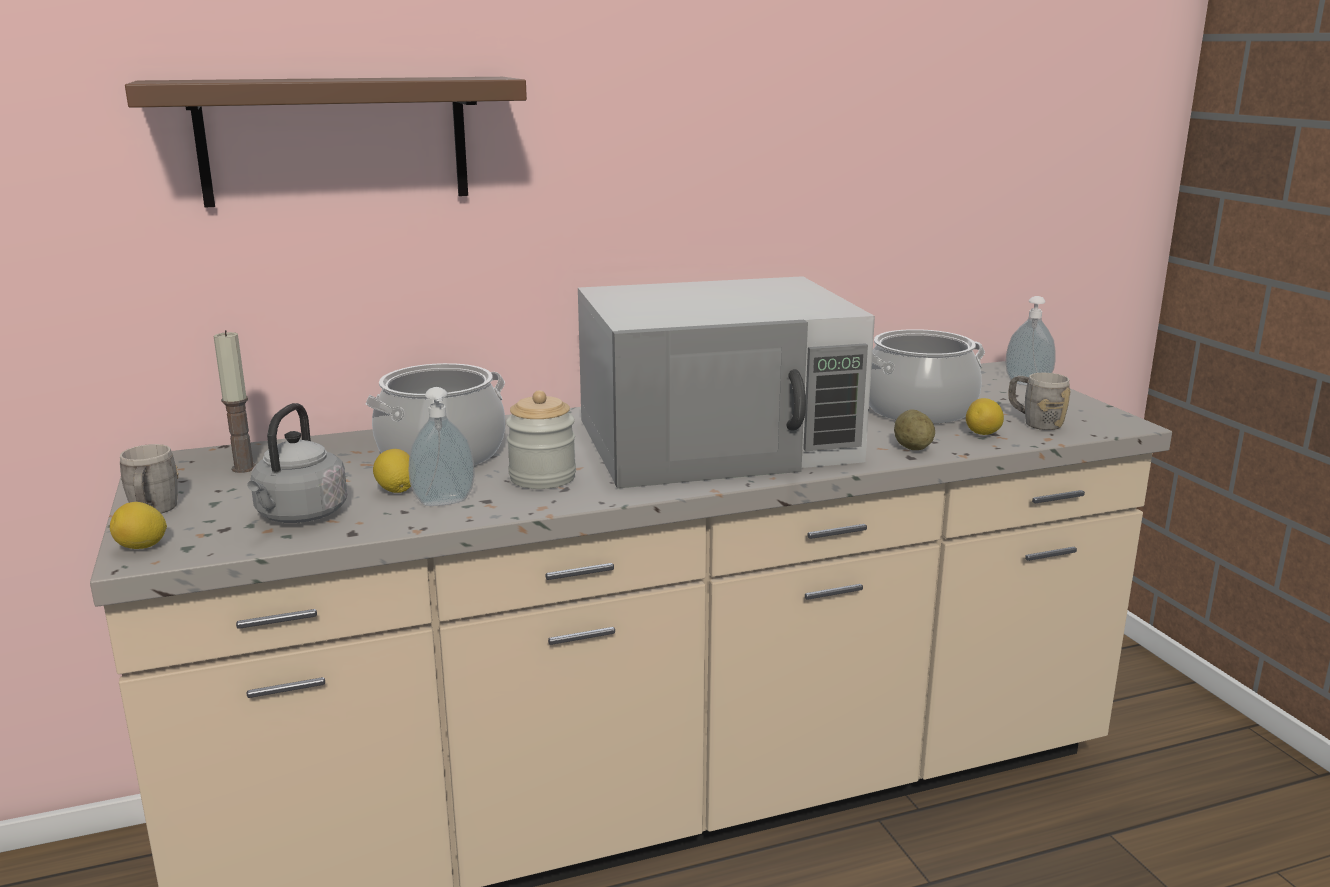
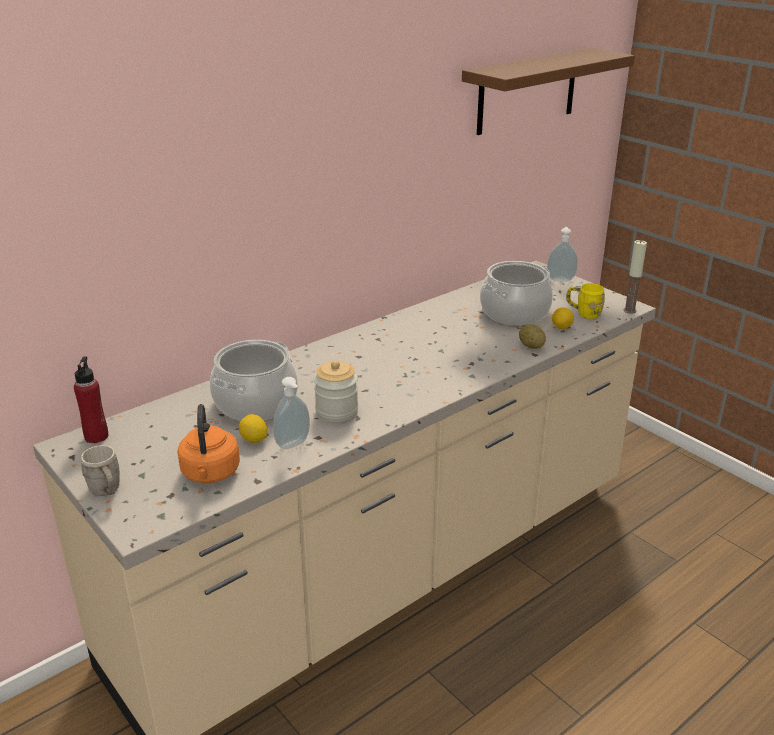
camera: 20 degrees left, 10 degrees up
lemon [110,502,167,549] -> none
brown shelf [125,77,527,208] -> brown shelf moved to [462,48,635,135]
candle [213,330,256,473] -> candle moved to [623,240,647,314]
grey kettle [247,403,347,523] -> orange kettle [177,404,240,483]
white microwave [578,276,875,489] -> none
grey mug [1008,373,1071,430] -> yellow mug [566,283,605,319]
none -> red bottle [74,357,108,443]

